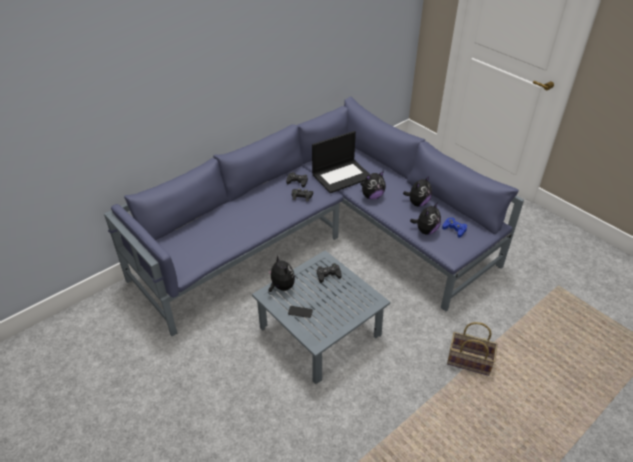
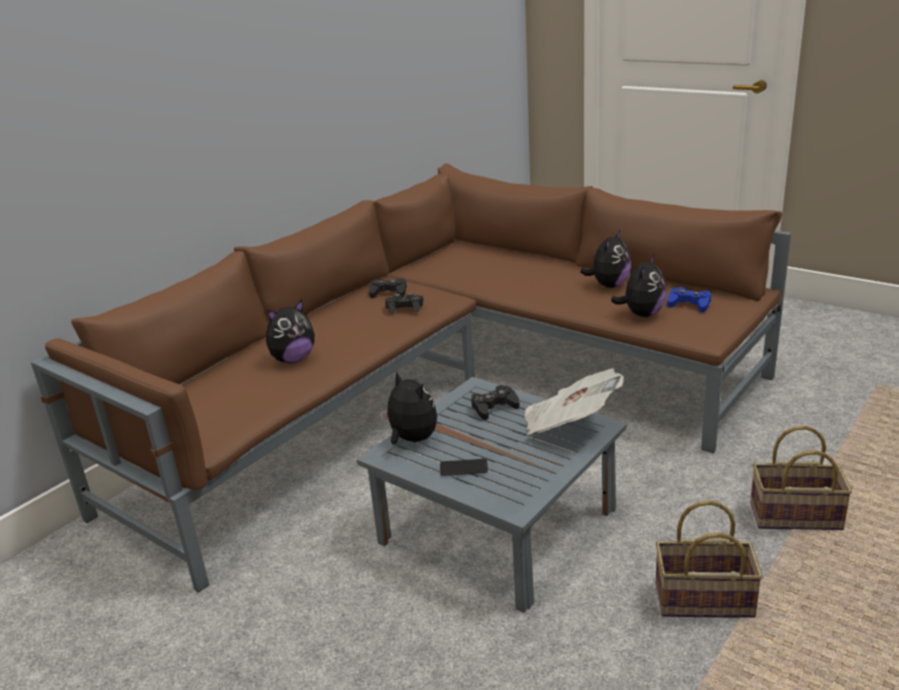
camera: 10 degrees left, 15 degrees down
blue sofa [104,96,524,384] -> brown sofa [31,163,791,613]
laptop [312,131,370,193] -> none
plush toy [360,171,386,199] -> plush toy moved to [266,300,315,363]
none -> newspaper [525,368,624,435]
none -> basket [655,500,763,618]

